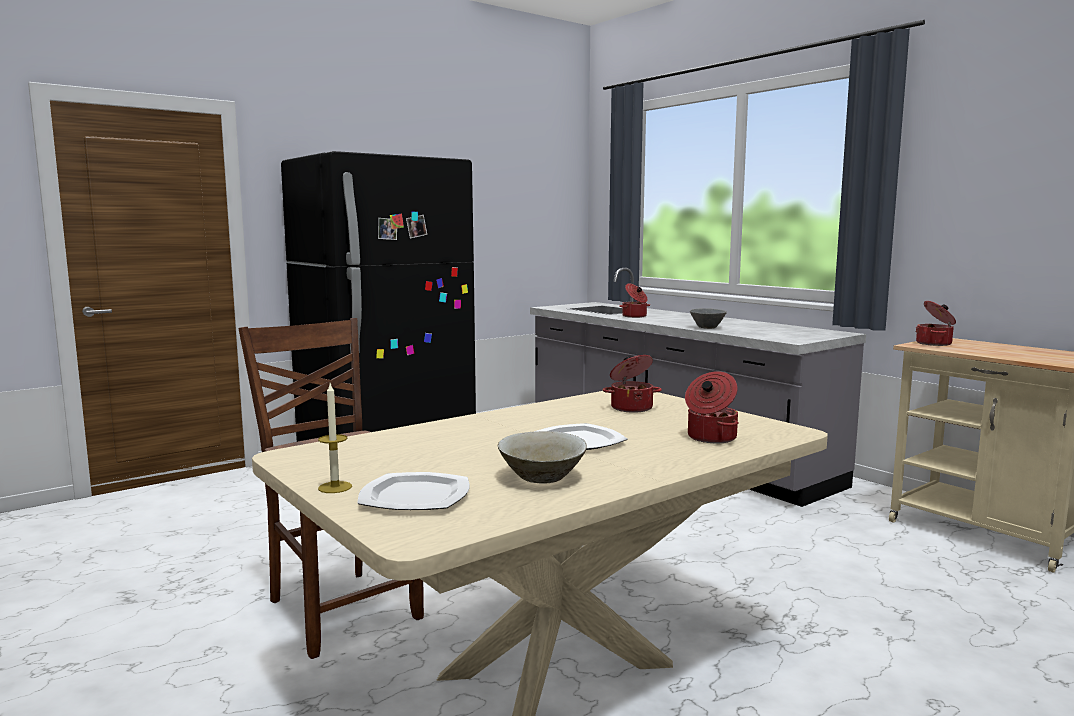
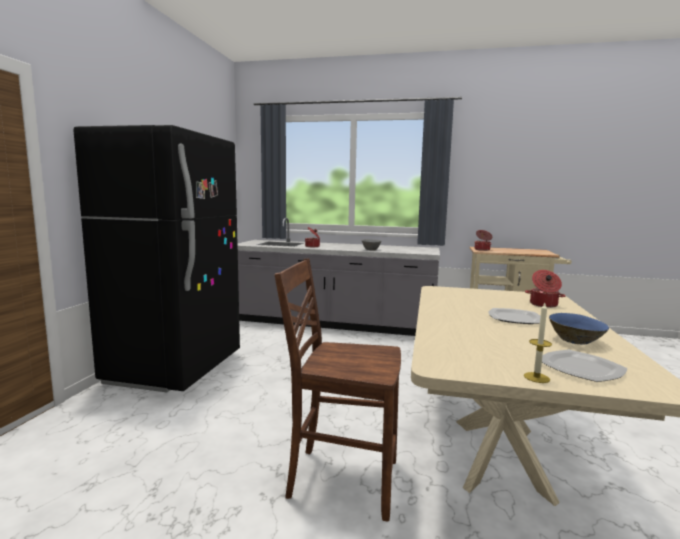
camera: 40 degrees left, 0 degrees up
beige bowl [498,431,587,484] -> blue bowl [549,313,609,345]
cooking pot [602,355,662,413] -> none

